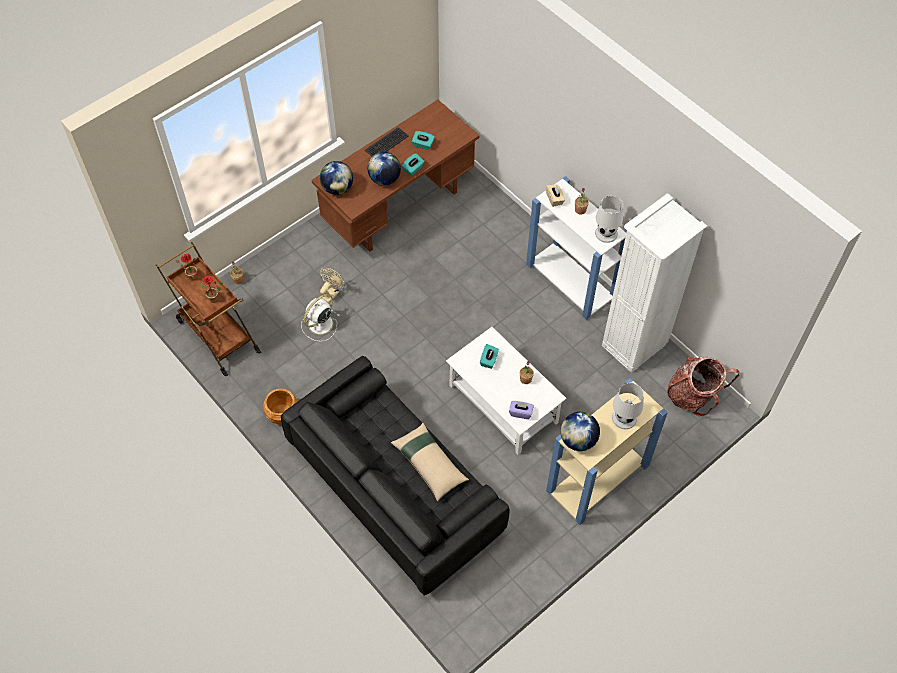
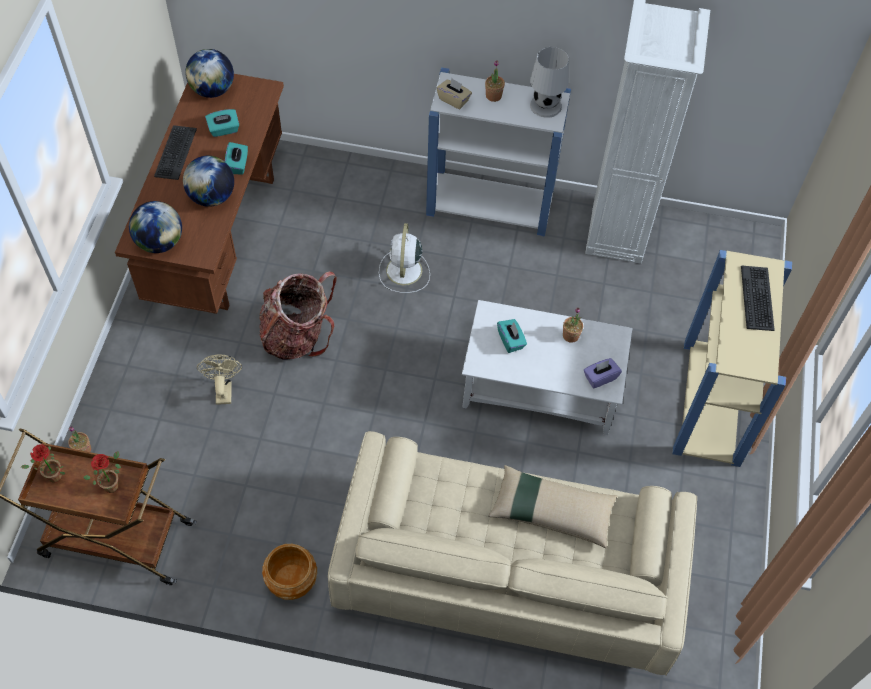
camera: 40 degrees left, 0 degrees up
black sofa [281,356,510,596] -> beige sofa [328,431,697,676]
white fan [301,294,340,342] -> white fan moved to [379,223,430,293]
globe [560,412,600,451] -> globe moved to [185,49,234,98]
white table lamp [612,383,644,429] -> keyboard [741,265,775,331]
backpack [667,356,739,416] -> backpack moved to [259,271,337,359]

